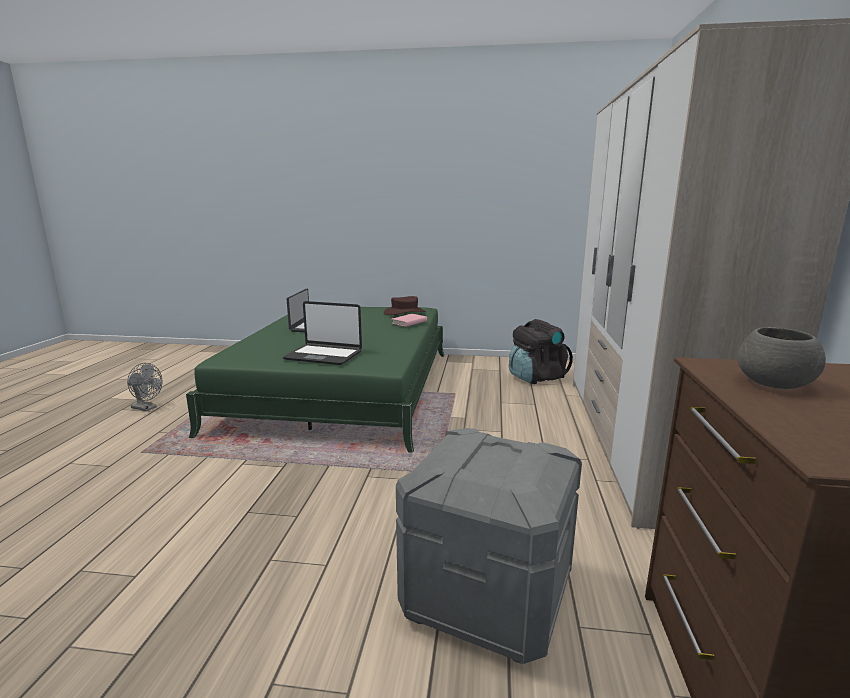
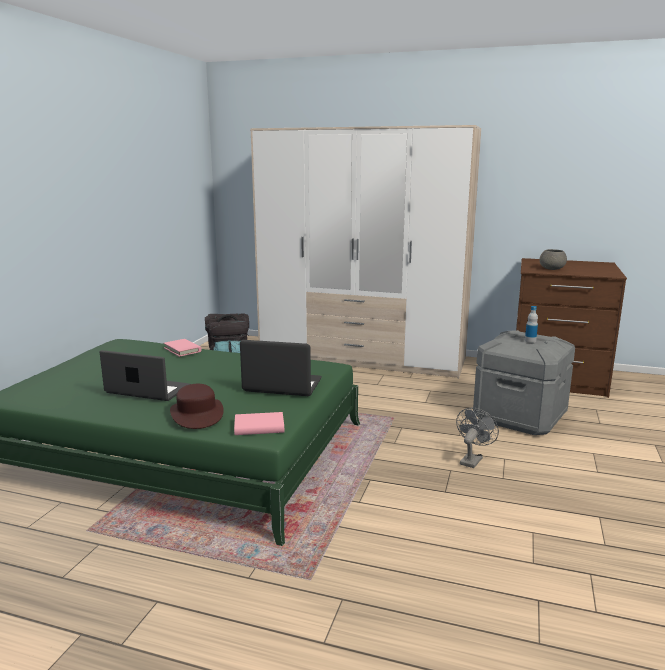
camera: 80 degrees left, 0 degrees up
grey fan [127,363,163,411] -> grey fan moved to [456,408,499,468]
laptop [283,301,362,365] -> laptop turned 105 degrees counterclockwise [240,340,322,396]
brown hat [384,296,426,315] -> brown hat moved to [170,384,224,429]
none -> pink book [234,412,284,435]
none -> bottle [525,306,538,343]

